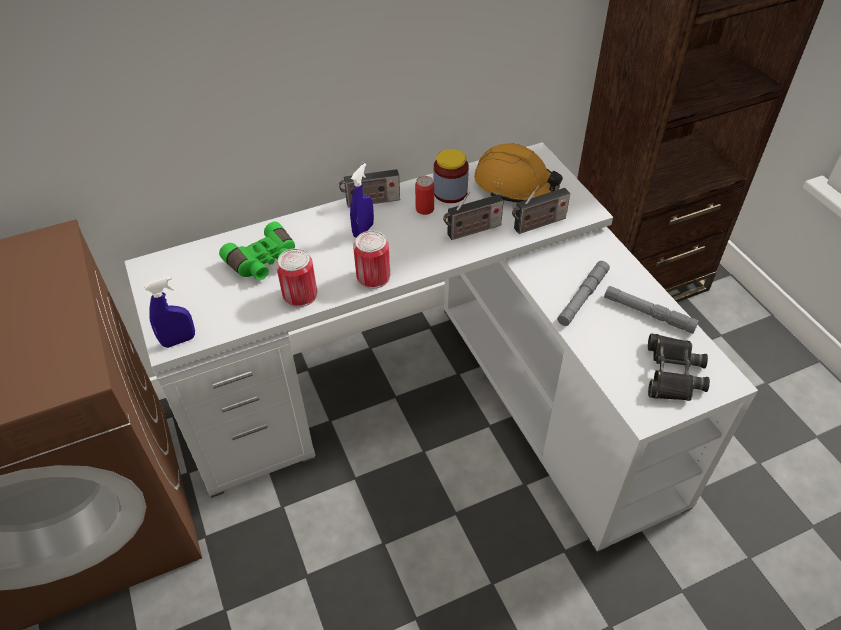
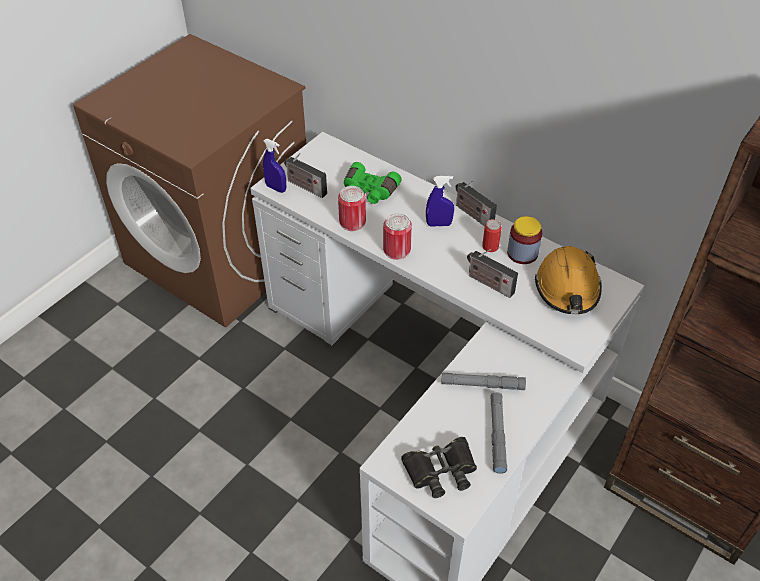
camera: 60 degrees right, 0 degrees up
radio [512,185,570,234] -> radio moved to [284,153,327,198]

